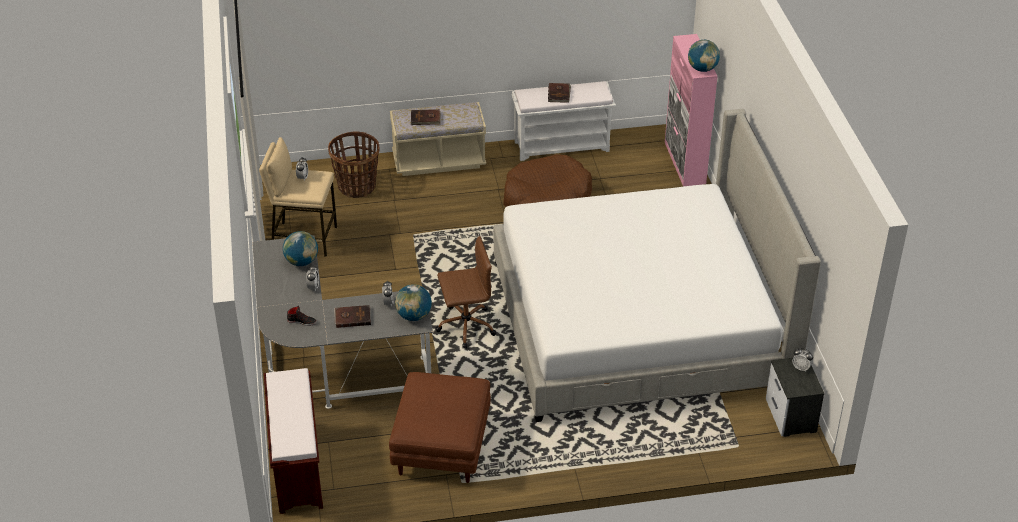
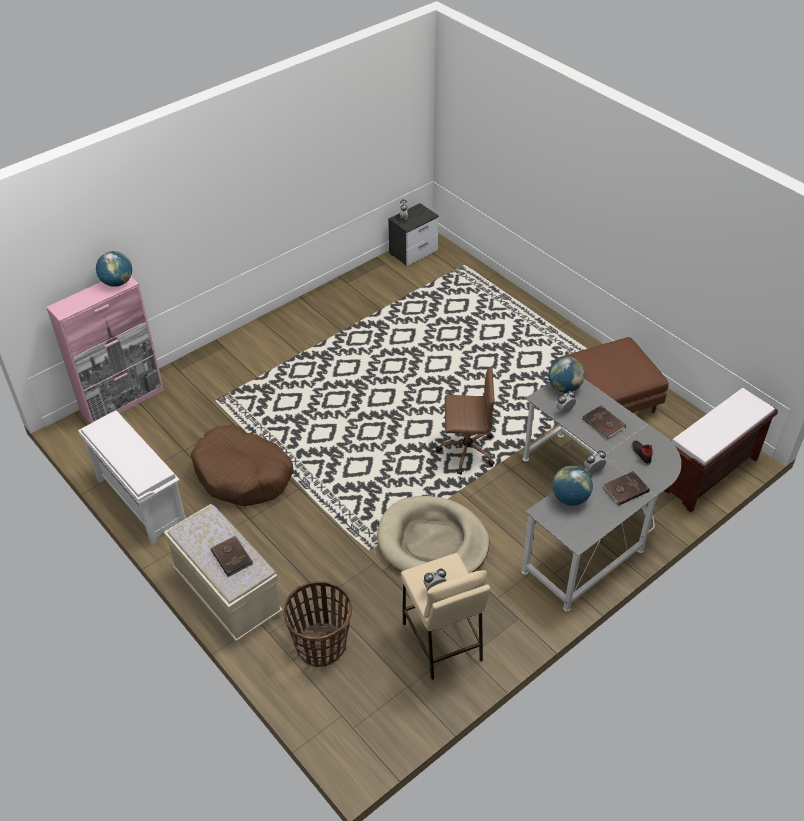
camera: 120 degrees left, 5 degrees up
brown office chair [435,236,496,349] -> brown office chair turned 135 degrees clockwise [436,366,495,475]
bed [494,109,821,422] -> none
brown book [548,83,571,103] -> brown book moved to [602,471,650,505]
none -> beige dog bed [377,496,489,573]

